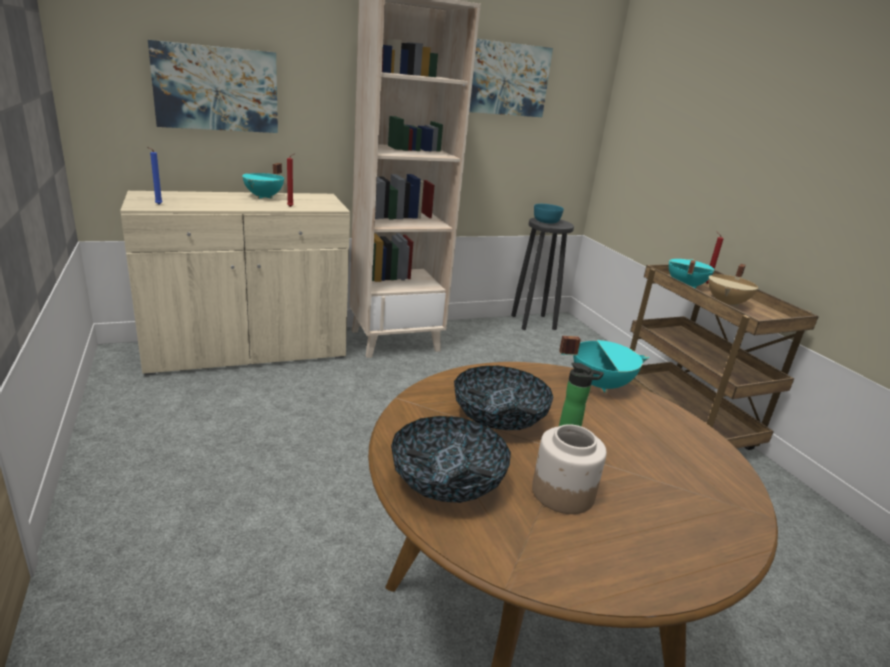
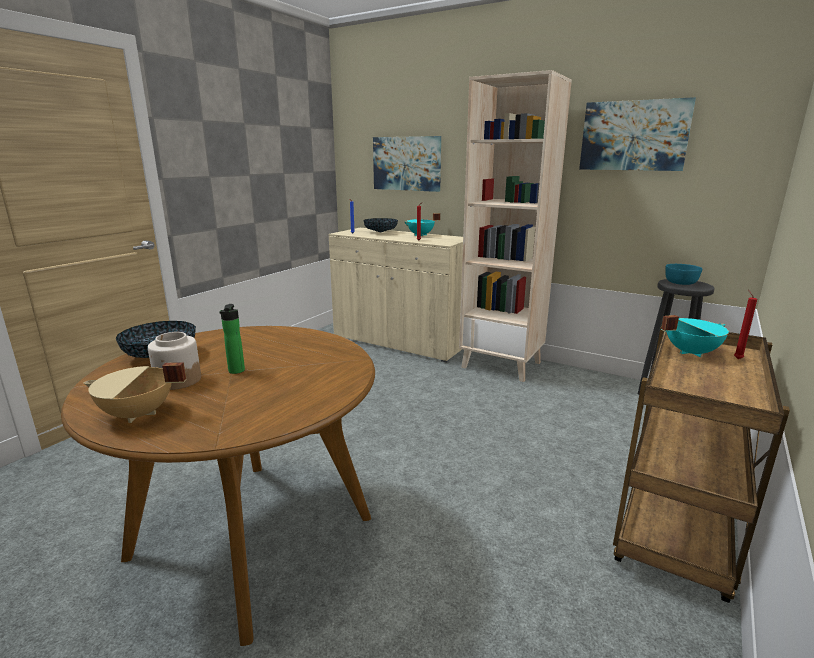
camera: 55 degrees right, 5 degrees down
bowl [454,366,553,430] -> bowl moved to [363,218,398,232]
turquoise cooking pot [559,336,649,393] -> none
beige cooking pot [708,264,758,307] -> beige cooking pot moved to [83,362,187,423]

